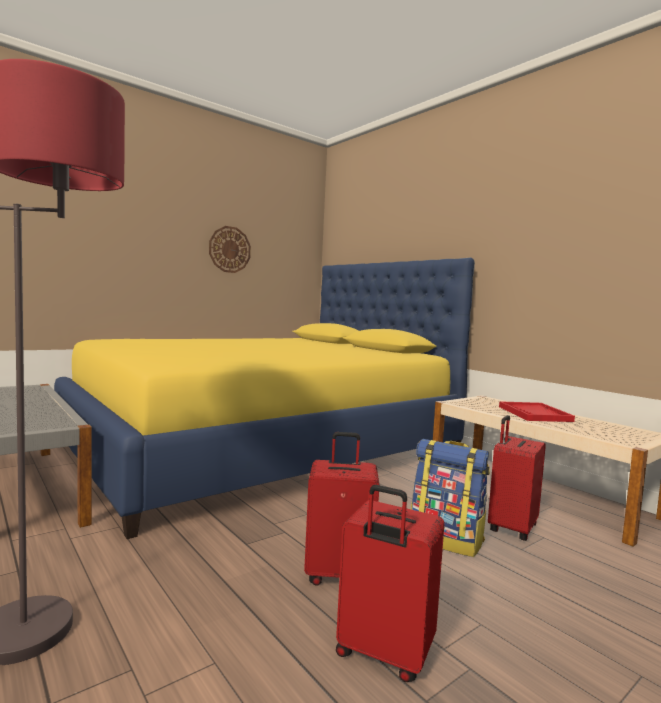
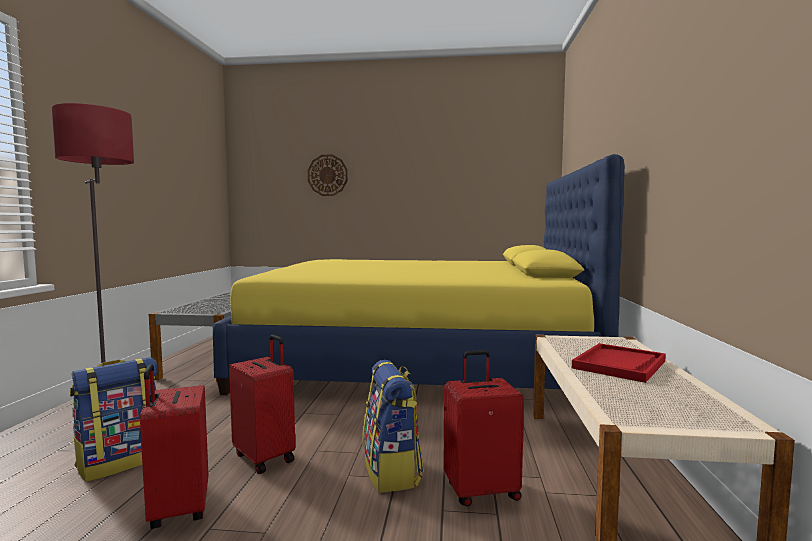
camera: 45 degrees right, 0 degrees up
wall clock [209,226,251,273] -> wall clock moved to [308,155,348,196]
none -> backpack [70,357,158,482]

